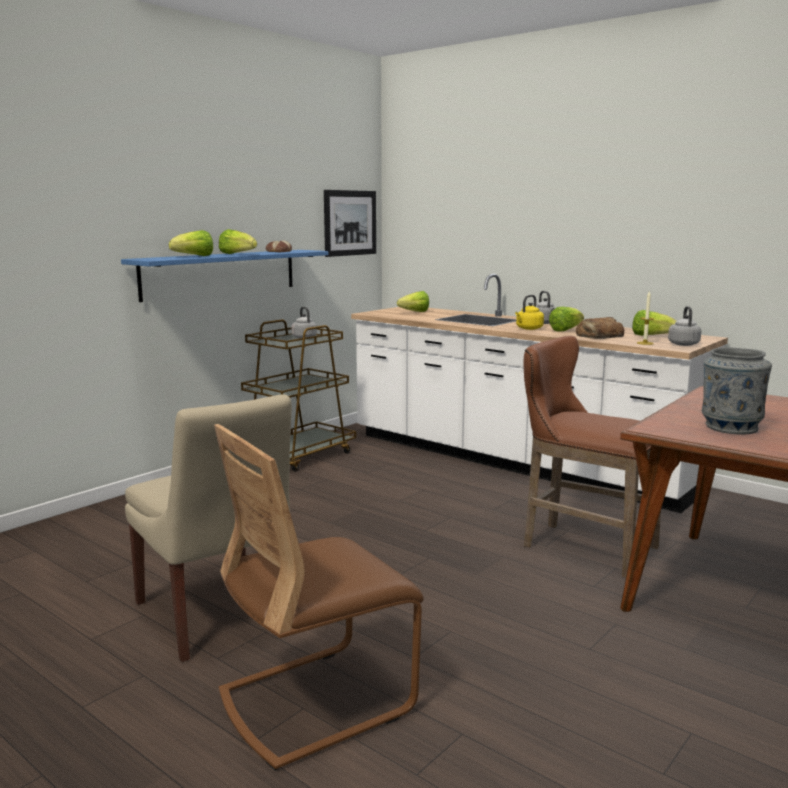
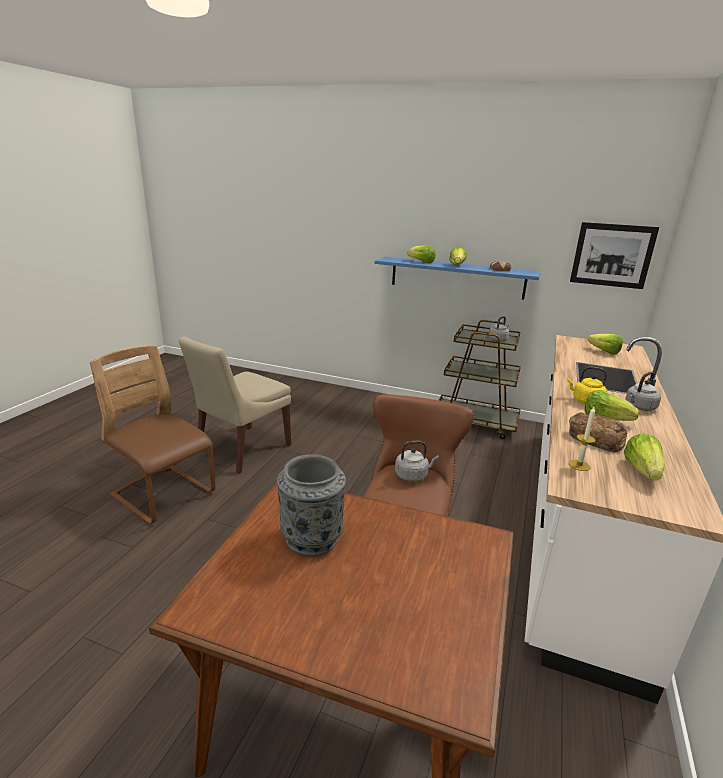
camera: 70 degrees right, 10 degrees up
grey kettle [668,306,701,346] -> grey kettle moved to [395,441,439,482]

